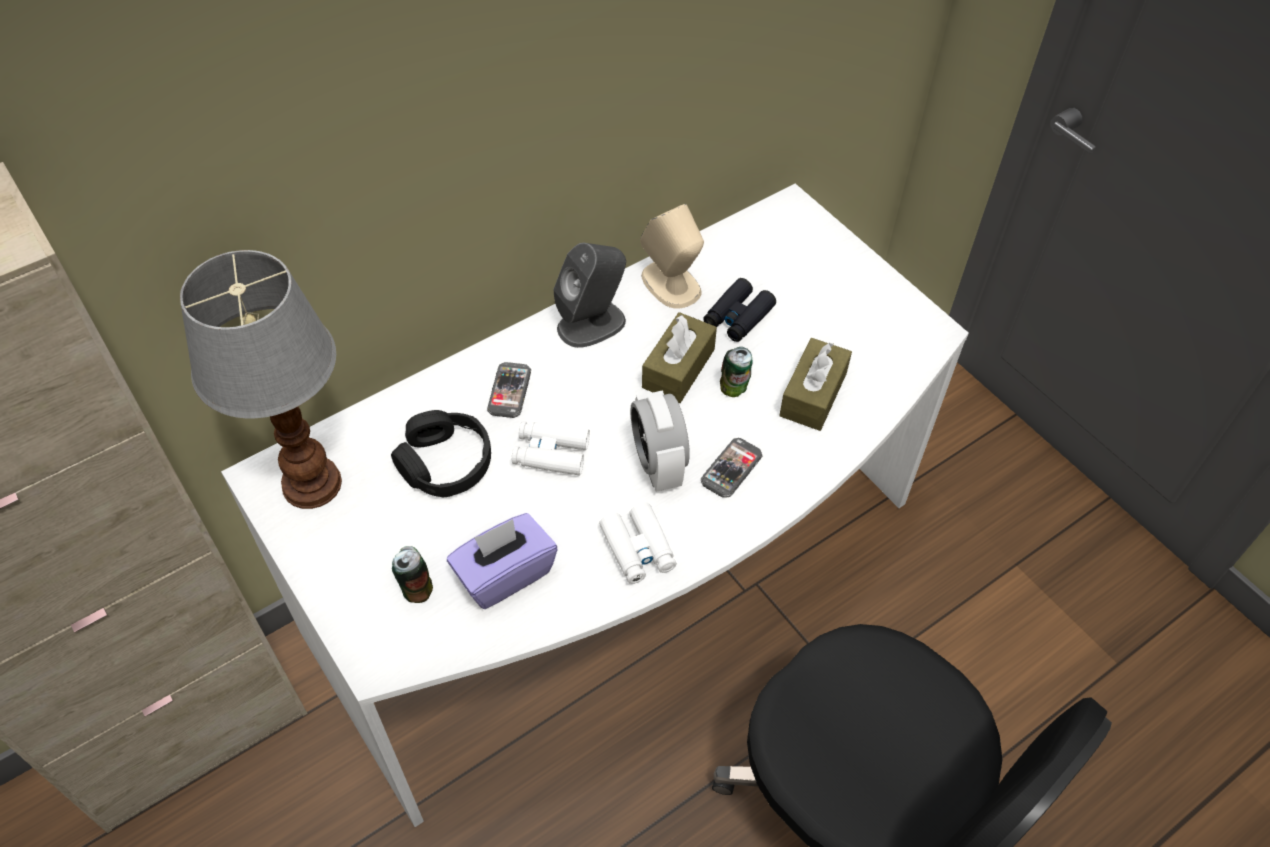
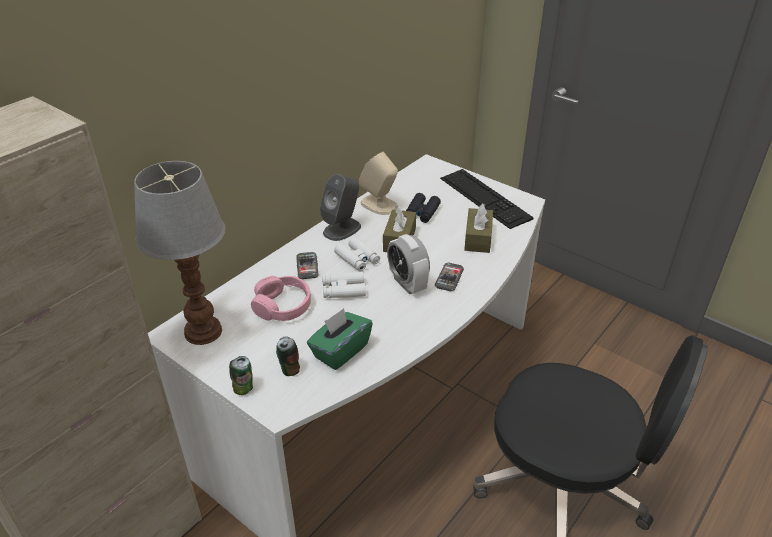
camera: 15 degrees left, 15 degrees down
black headphones [391,410,491,497] -> pink headphones [251,276,311,321]
purple tissue box [447,513,557,609] -> green tissue box [307,308,373,370]
white binoculars [599,502,677,584] -> white binoculars moved to [334,237,380,271]
can [720,347,753,397] -> can moved to [229,356,253,395]
none -> keyboard [440,169,534,229]

